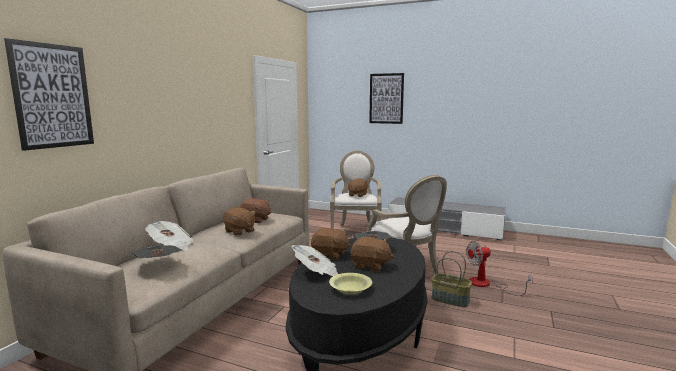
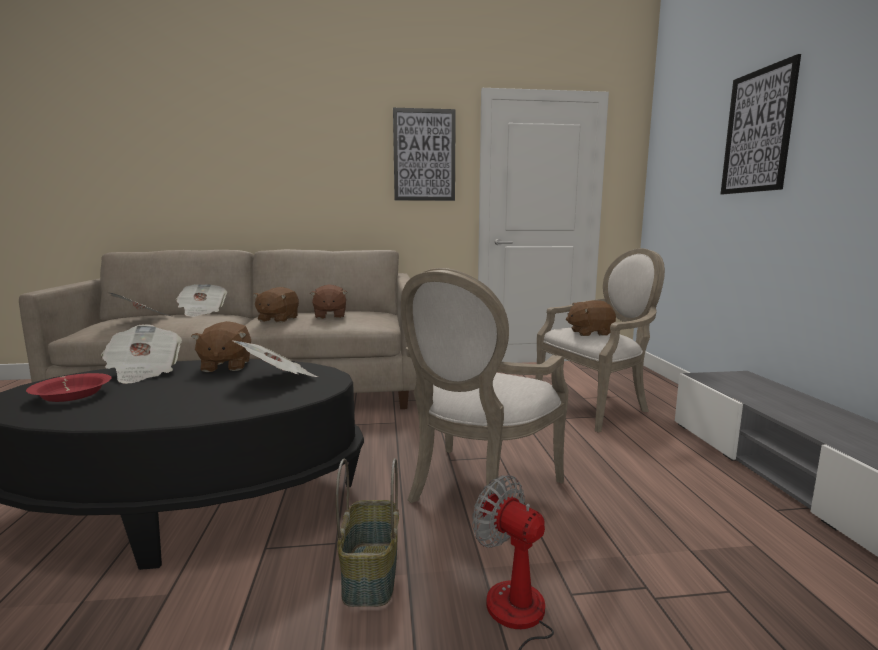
camera: 60 degrees right, 0 degrees up
picture [4,38,94,151] -> picture moved to [393,108,456,201]
yellow bowl [329,273,372,294] -> red bowl [26,373,111,402]
brown plush toy [351,237,394,272] -> none

